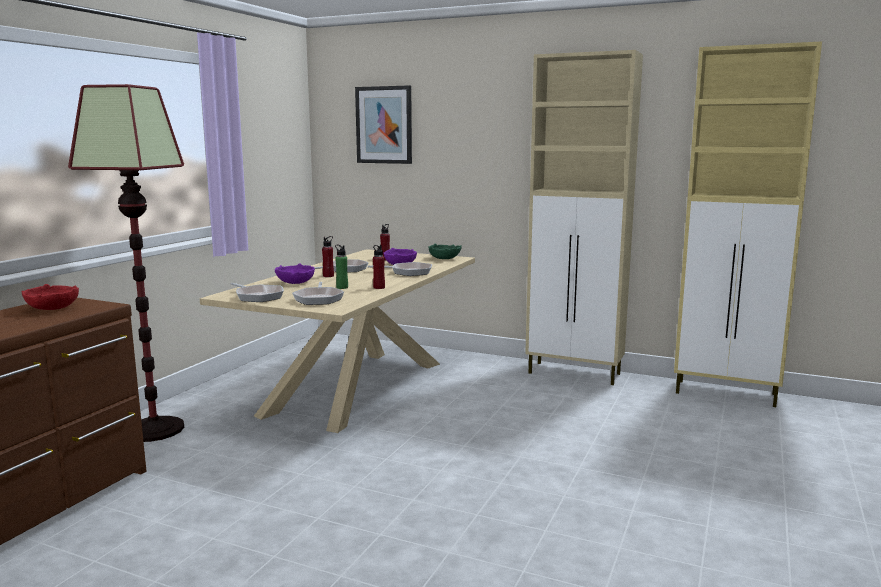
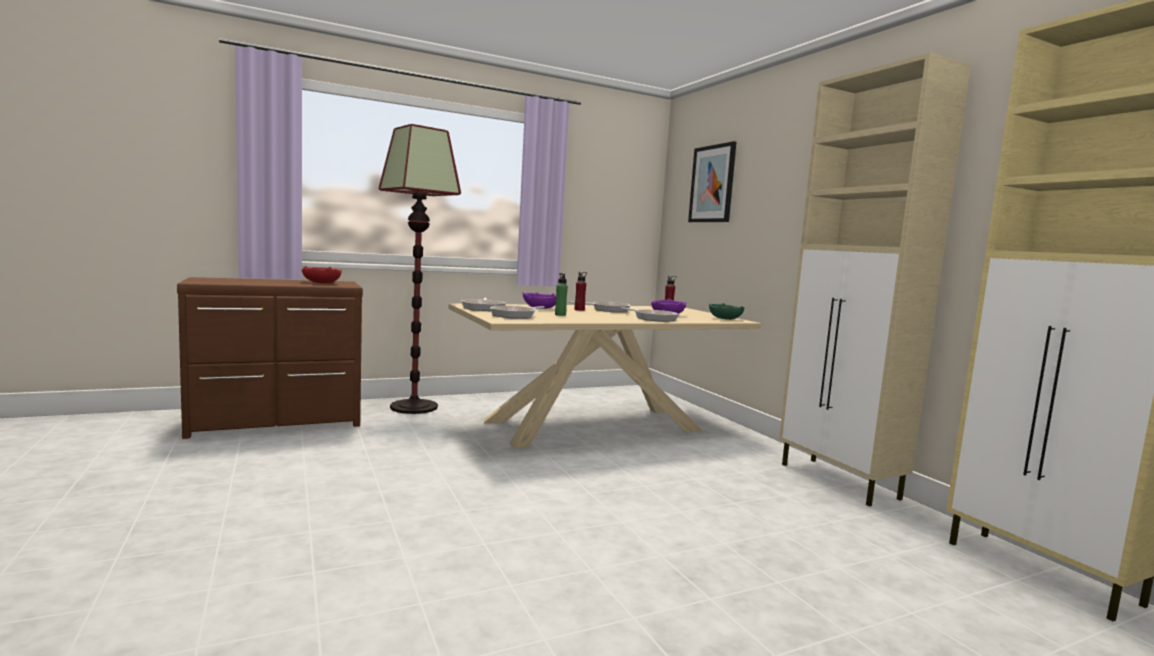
camera: 40 degrees right, 5 degrees down
red bottle [373,245,385,289] -> none

